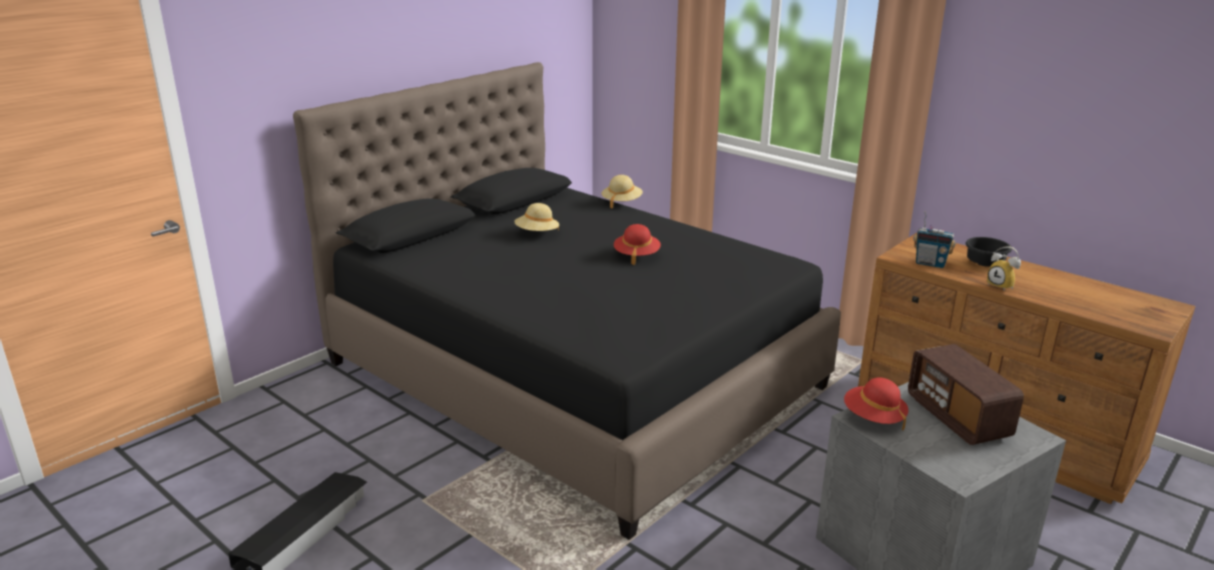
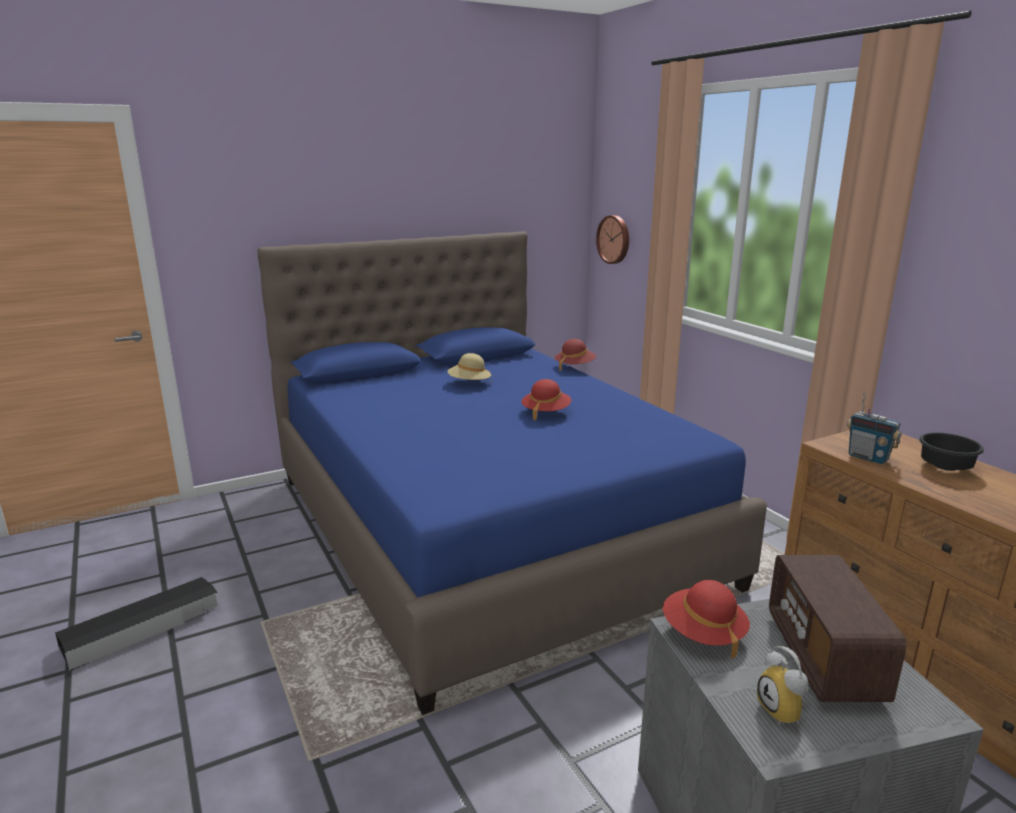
camera: 20 degrees right, 5 degrees down
black bed [293,62,841,540] -> blue bed [257,231,767,715]
beige hat [602,175,643,209] -> red hat [555,339,596,371]
alarm clock [987,246,1021,290] -> alarm clock moved to [757,646,809,725]
none -> wall clock [596,215,629,264]

